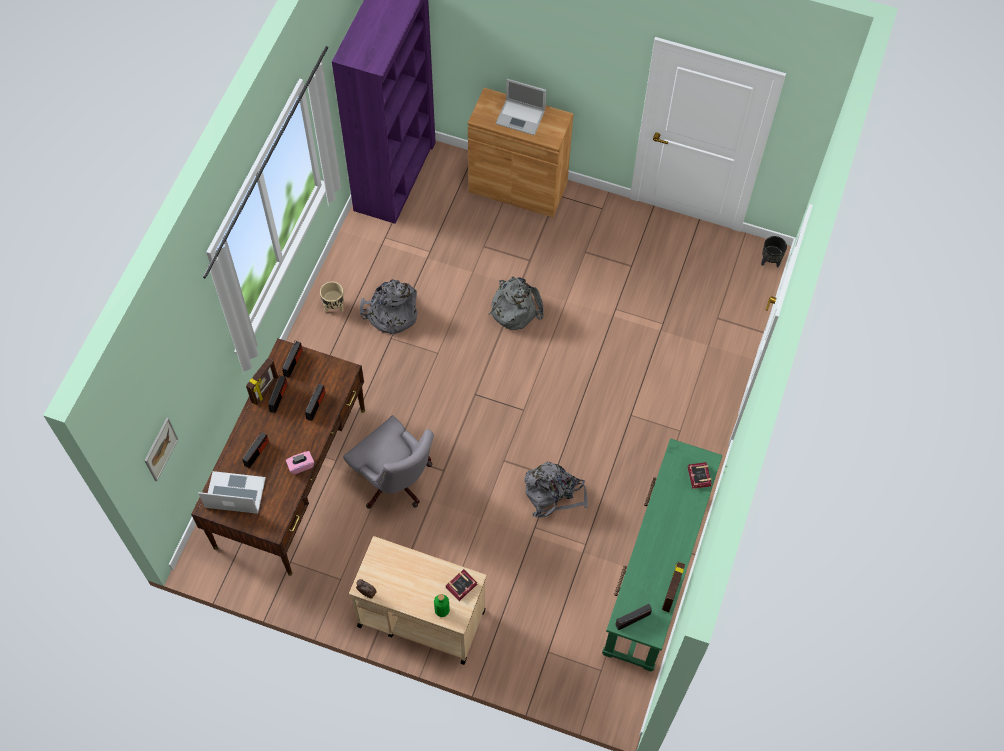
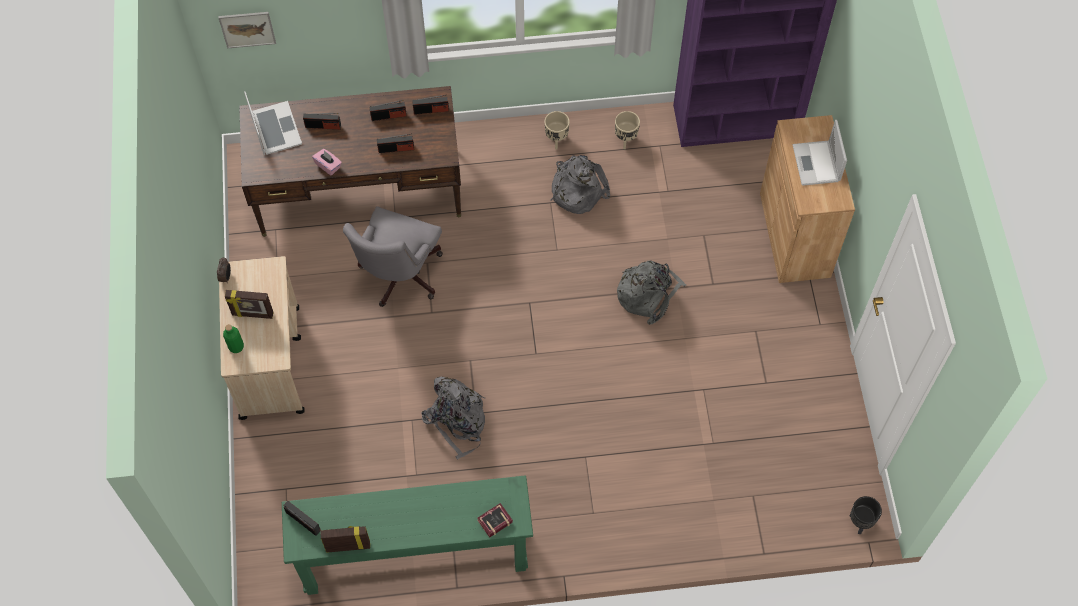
camera: 65 degrees right, 0 degrees up
picture frame [246,358,278,405] -> picture frame moved to [225,290,274,319]
book [446,569,477,601] -> none
none -> beige planter [615,111,640,149]

